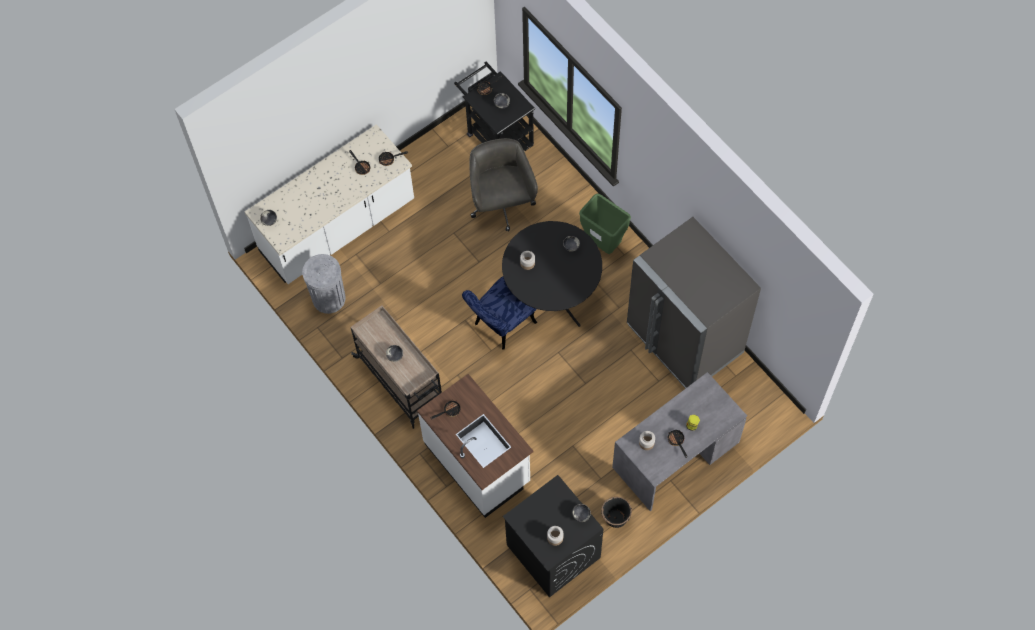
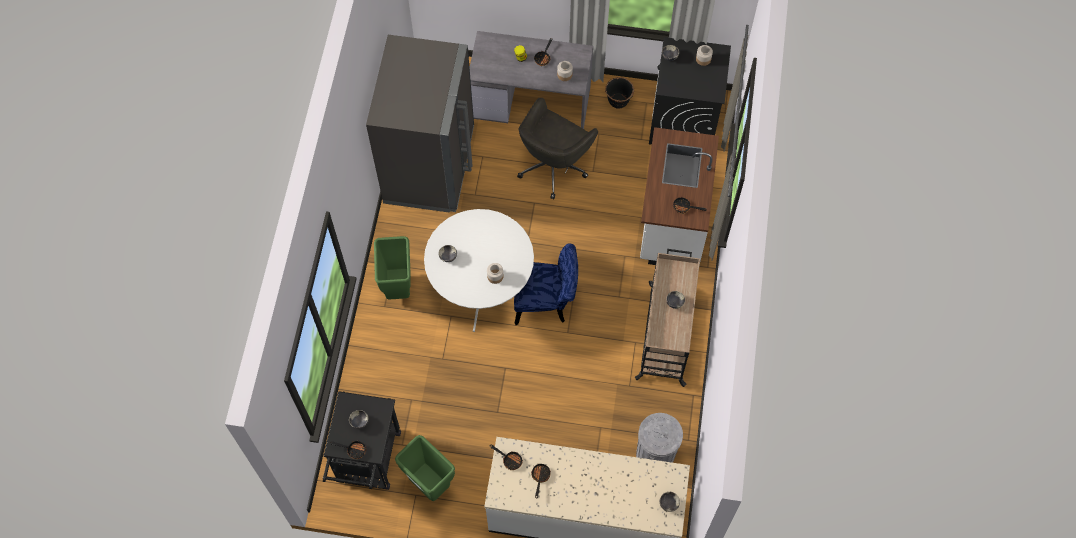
camera: 135 degrees left, 0 degrees up
grey office chair [469,138,538,232] -> grey office chair moved to [517,98,598,199]
black dining table [502,221,602,327] -> white dining table [424,209,534,332]
none -> green trash can [395,435,455,501]

